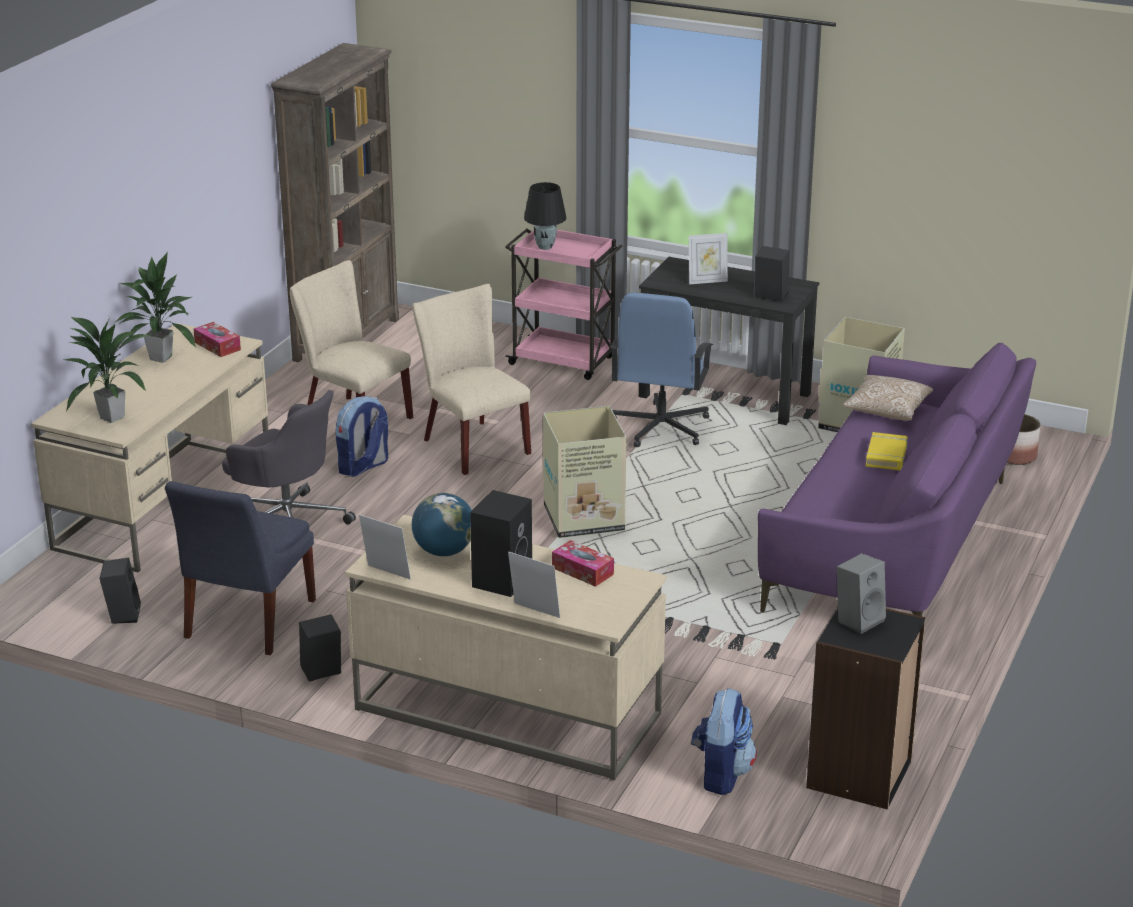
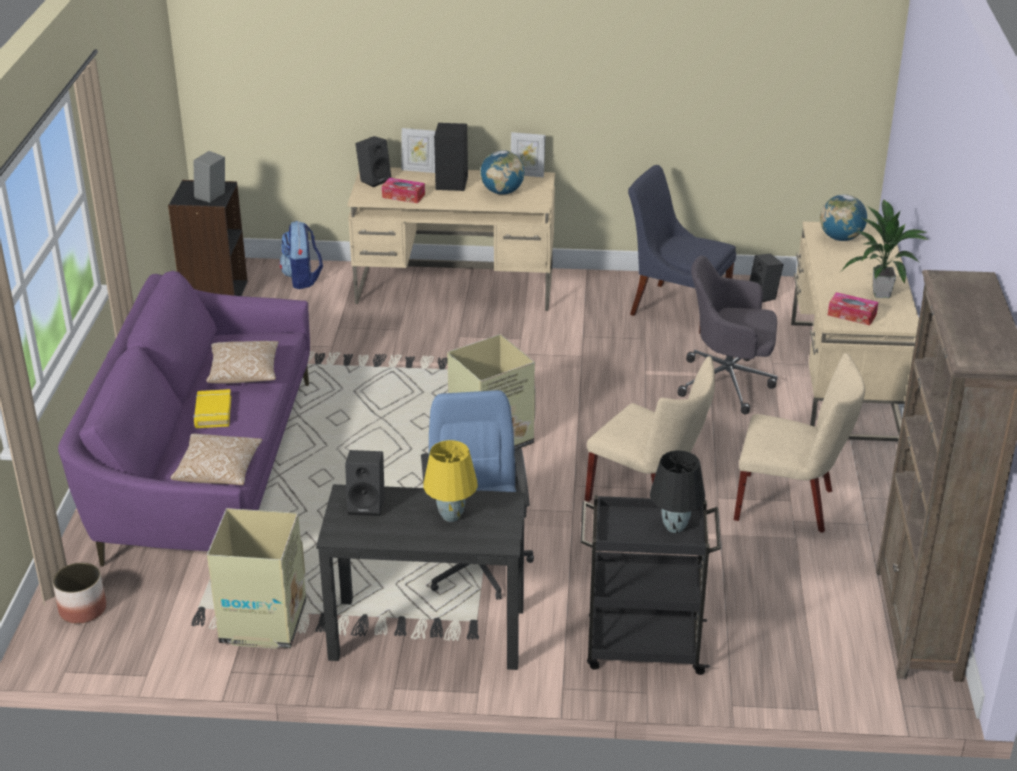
camera: 160 degrees right, 5 degrees up
potted plant [64,317,150,423] -> globe [820,194,867,241]
blue chair [165,481,316,655] -> blue chair turned 60 degrees counterclockwise [628,165,736,333]
black speaker [299,614,341,681] -> black speaker moved to [356,136,391,187]
backpack [335,396,388,477] -> none
pink cart [505,229,623,380] -> black cart [581,495,721,675]
picture frame [689,233,728,284] -> yellow table lamp [423,440,478,522]
none -> pillow [206,341,279,384]

